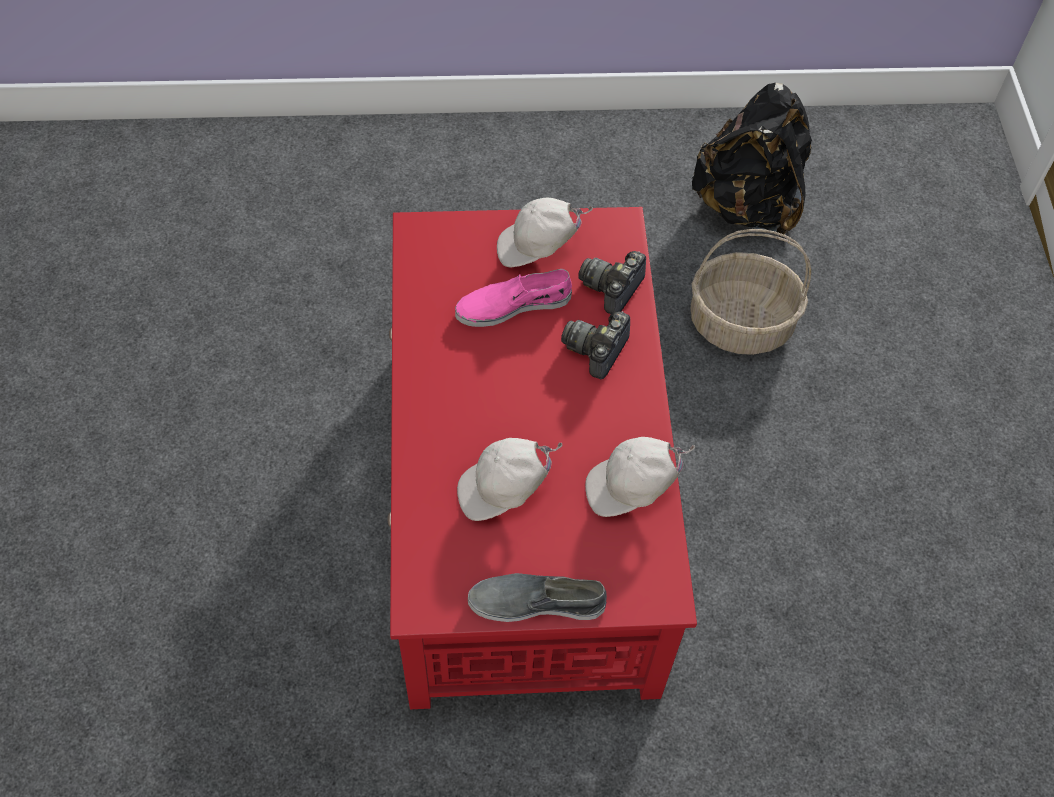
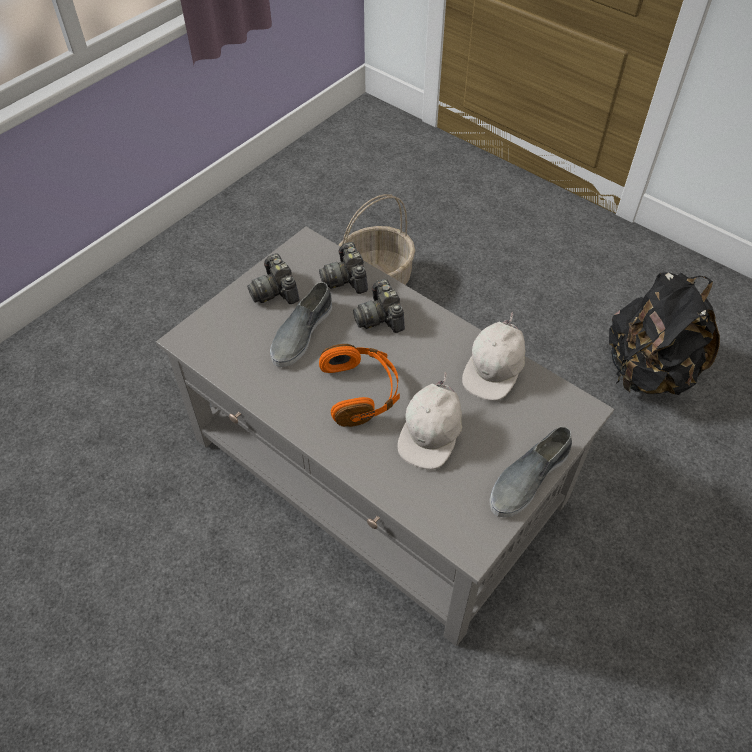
camera: 45 degrees left, 5 degrees down
red coffee table [387,207,697,709] -> grey coffee table [156,227,614,647]
pink shoe [455,269,572,327] -> grey shoe [270,282,332,367]
white cap [497,198,593,267] -> camera [247,253,300,304]
black backpack [691,83,812,237] -> black backpack moved to [609,272,720,395]
none -> orange headphones [319,344,400,427]

